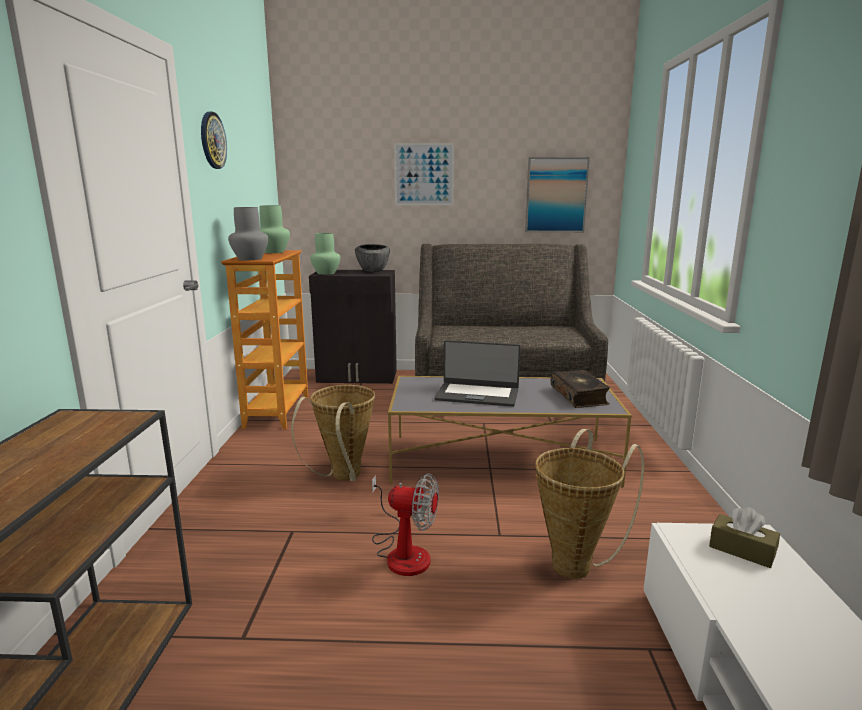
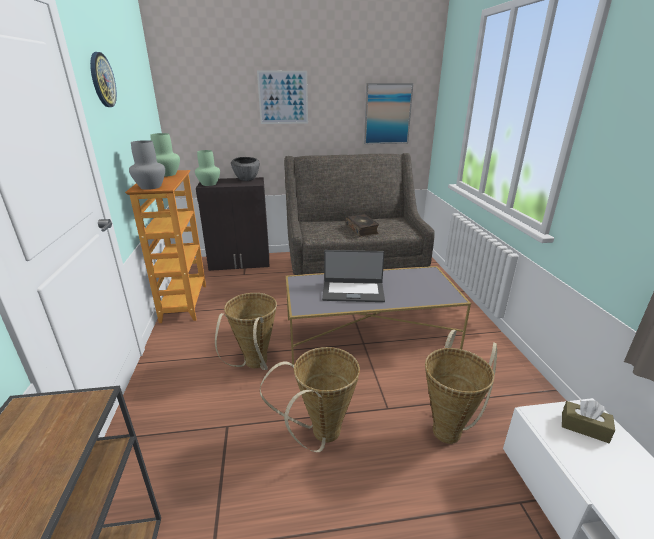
camera: 10 degrees left, 10 degrees up
fan [372,473,439,576] -> basket [260,347,360,452]
book [550,370,610,408] -> book moved to [345,214,379,237]

